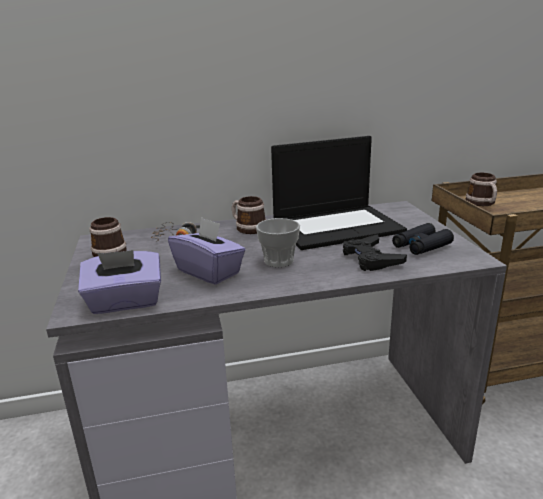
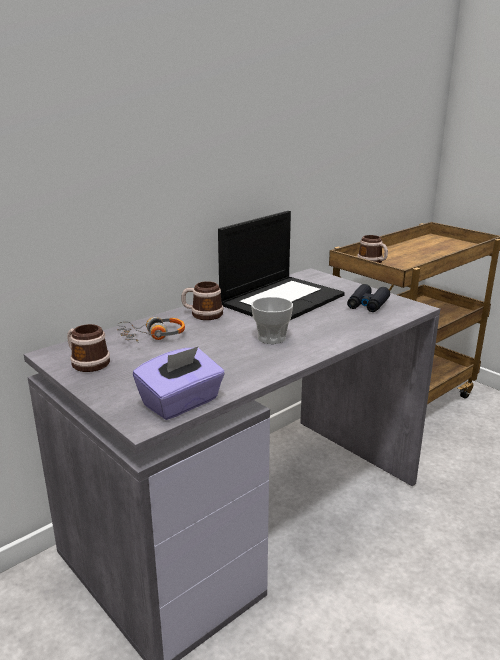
camera: 30 degrees left, 0 degrees up
purple tissue box [168,217,246,285] -> none
black game controller [343,234,407,271] -> none

